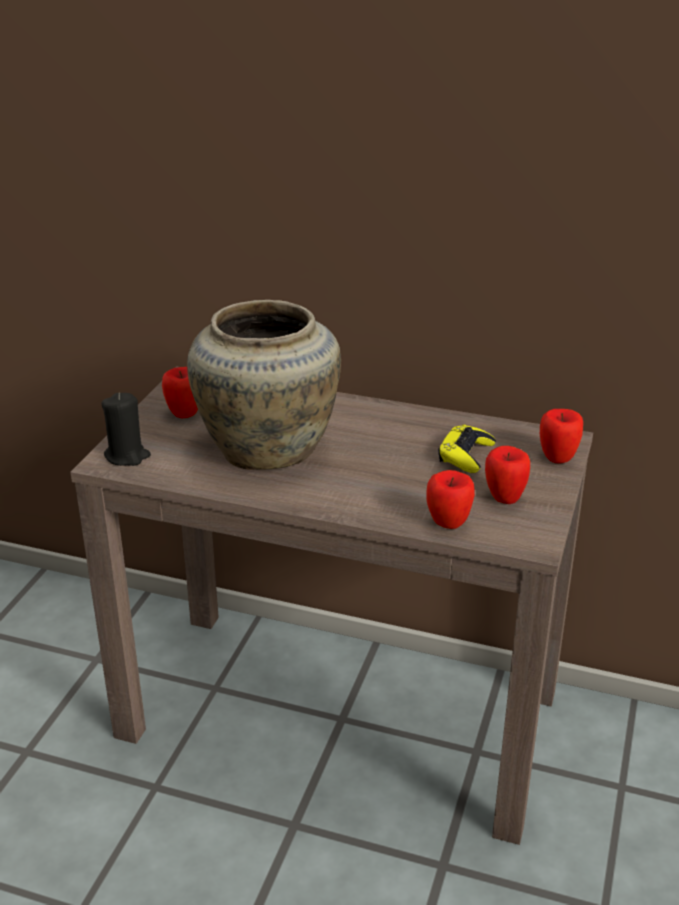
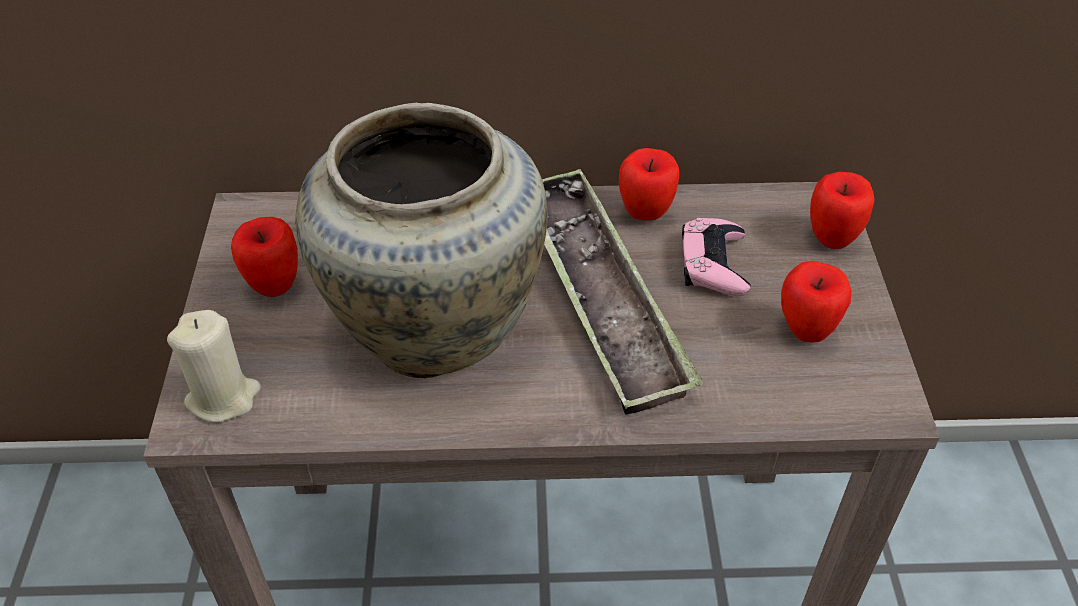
camera: 20 degrees left, 15 degrees up
black candle [101,393,151,466] -> beige candle [167,310,261,422]
apple [426,470,475,529] -> apple moved to [619,148,679,221]
yellow game controller [438,424,496,473] -> pink game controller [682,218,751,296]
none -> tray [542,169,703,415]

